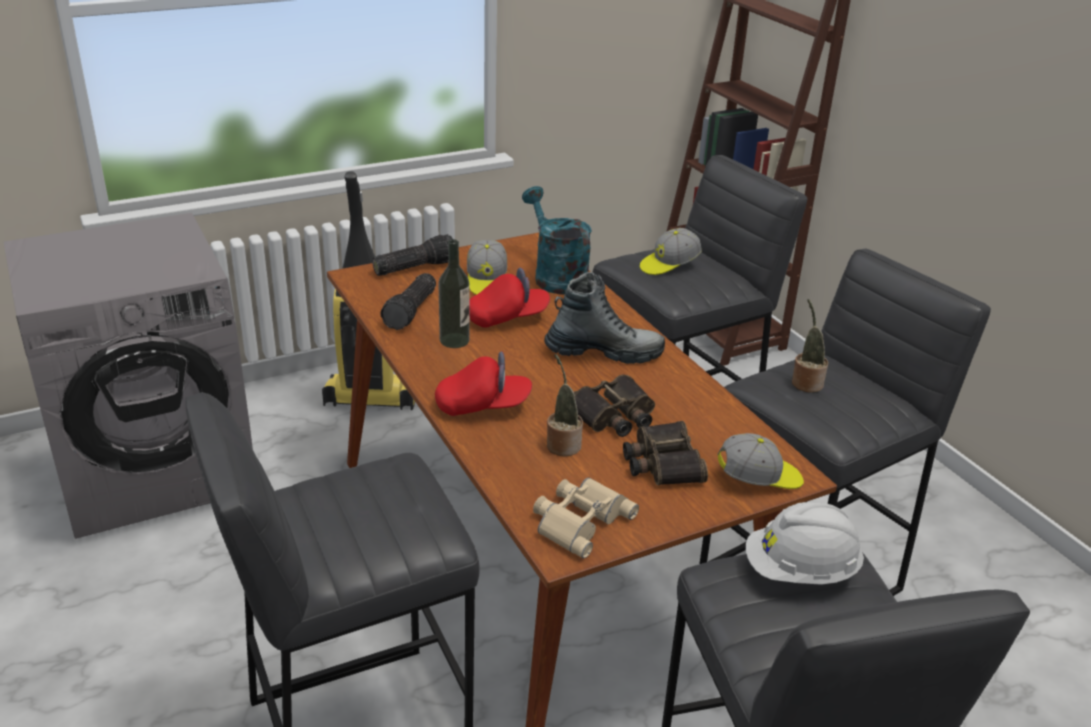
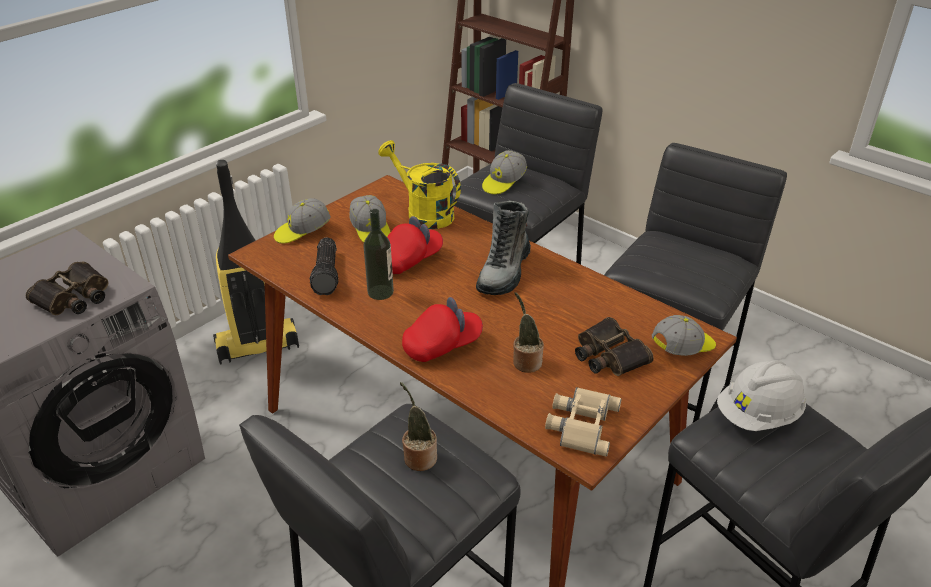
camera: 20 degrees left, 5 degrees up
flashlight [372,234,453,276] -> cap [274,198,331,243]
turquoise watering can [522,186,592,295] -> yellow watering can [378,140,461,229]
boot [544,272,665,364] -> boot turned 135 degrees clockwise [476,201,531,295]
binoculars [574,374,655,437] -> binoculars moved to [26,261,109,315]
potted plant [792,299,828,393] -> potted plant moved to [400,382,437,471]

